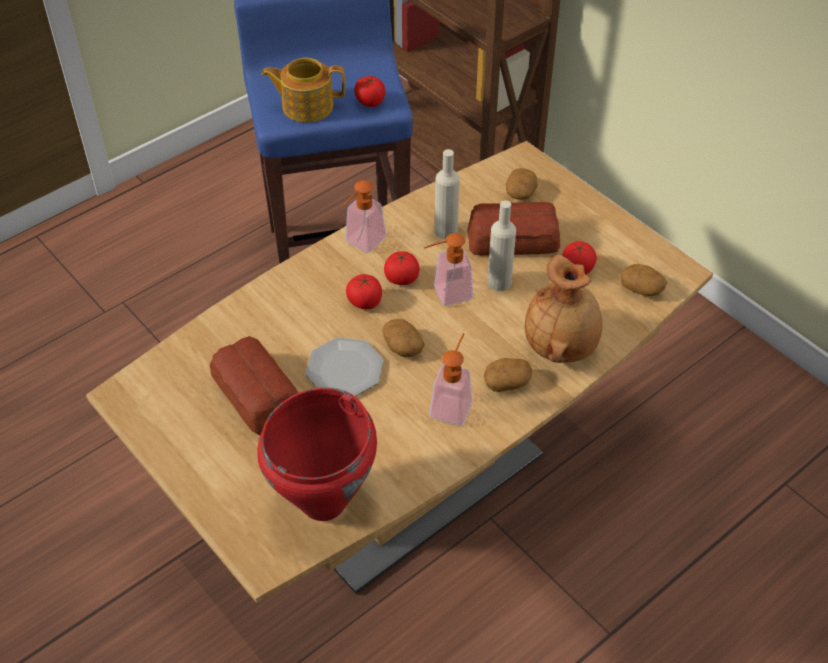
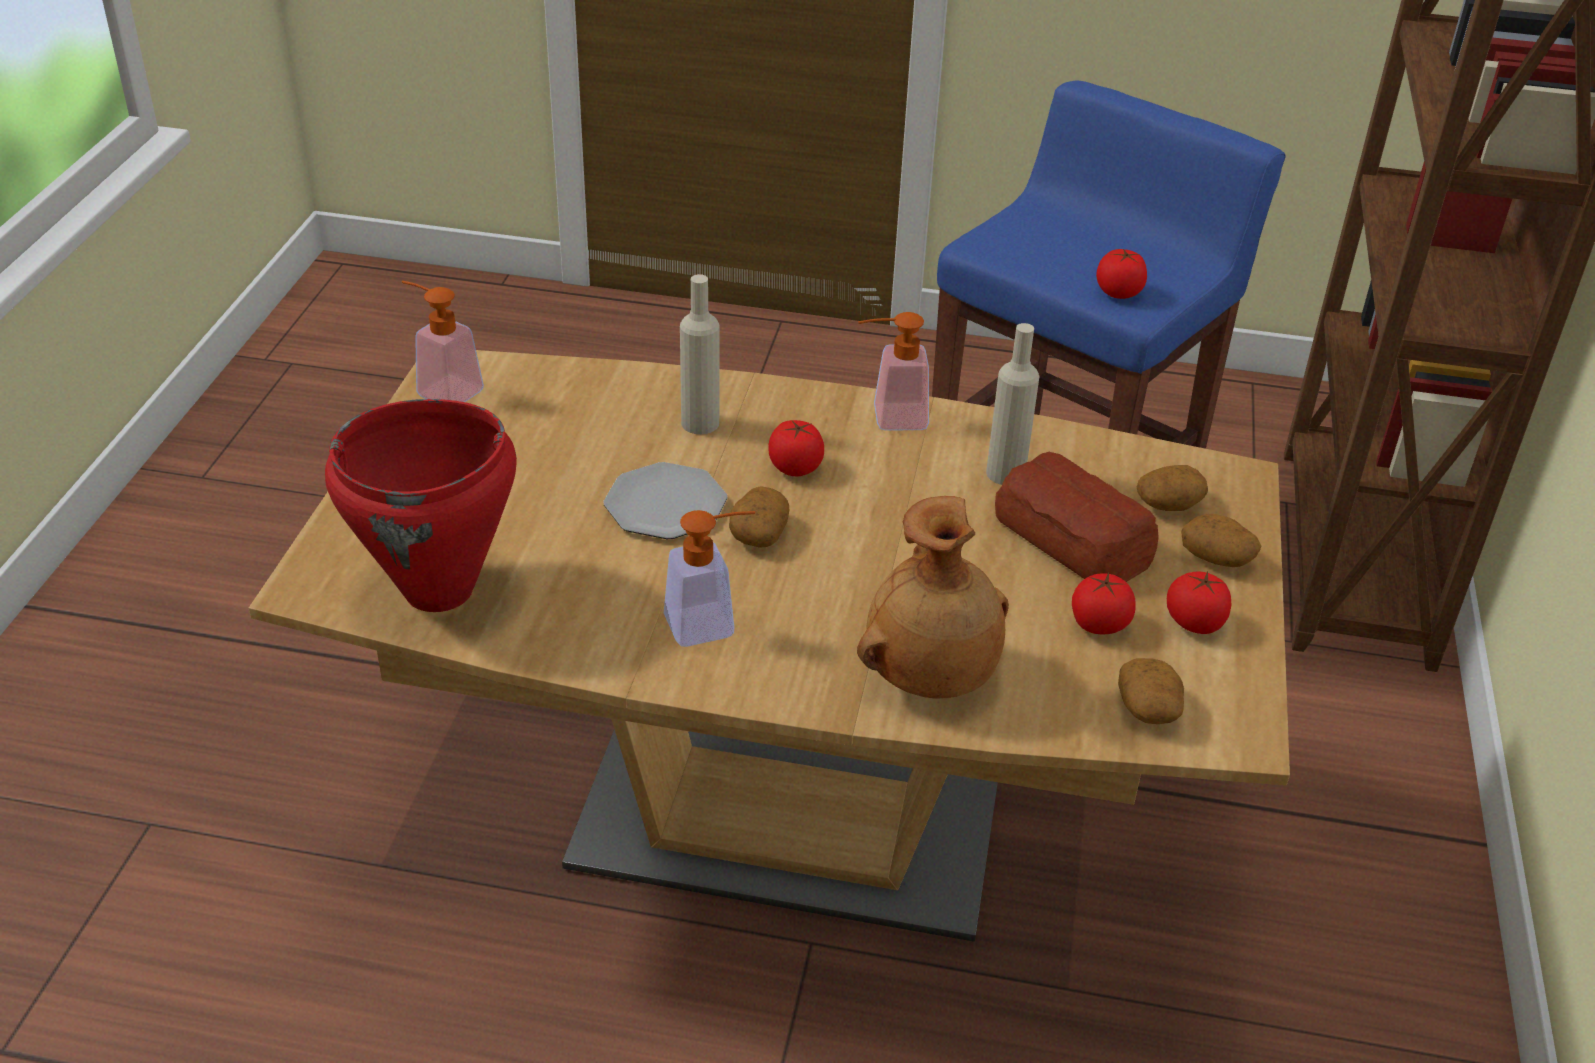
camera: 50 degrees right, 10 degrees down
bread [210,336,299,435] -> none
teapot [262,58,345,122] -> none
tomato [384,251,419,285] -> tomato moved to [1167,571,1231,634]
soap dispenser [424,233,473,305] -> soap dispenser moved to [402,281,484,402]
potato [484,358,532,392] -> potato moved to [1181,514,1261,567]
beige bottle [487,200,516,291] -> beige bottle moved to [680,274,720,434]

